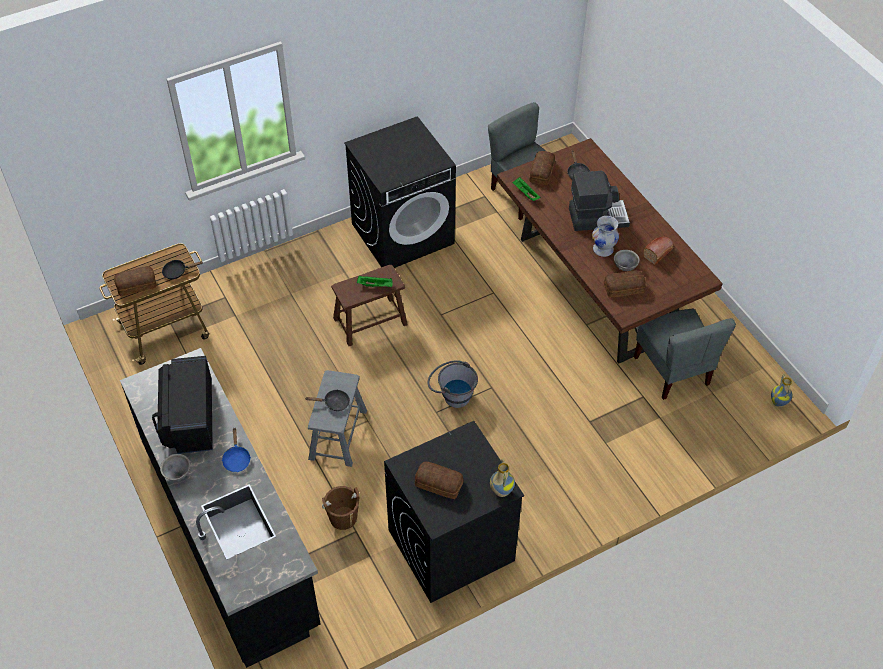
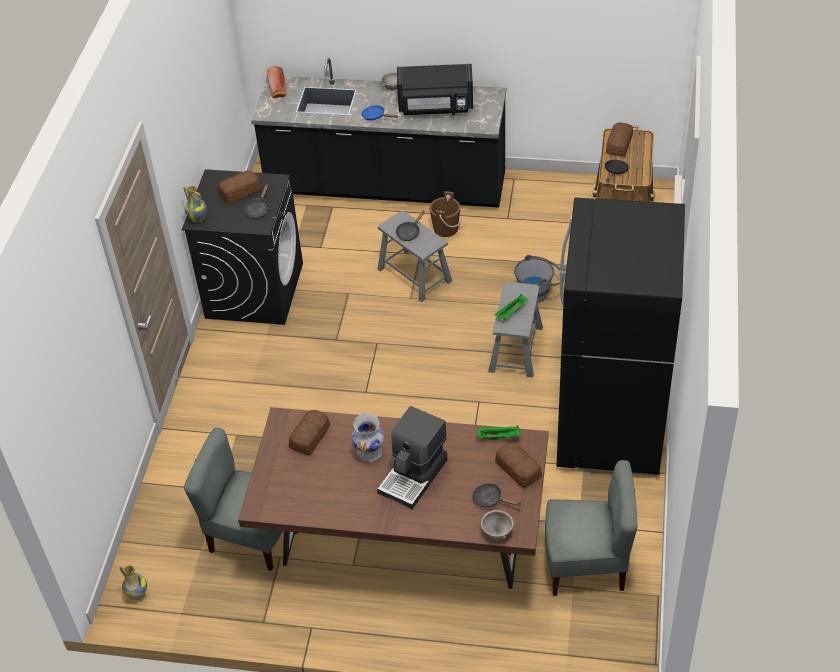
camera: 130 degrees right, 5 degrees down
black microwave [152,356,213,454] -> black microwave turned 150 degrees clockwise [397,64,473,115]
brown bucket [322,486,360,530] -> brown bucket moved to [429,191,461,237]
brown stool [331,265,408,346] -> grey stool [488,282,543,377]
black washing machine [344,116,456,268] -> black fridge [557,198,685,476]
grey bucket [428,360,478,408] -> grey bucket moved to [514,255,564,303]
grey bowl [614,250,640,271] -> grey bowl moved to [481,510,514,539]
bread [644,237,673,265] -> bread moved to [267,66,287,98]
none -> black frying pan [245,184,270,219]

